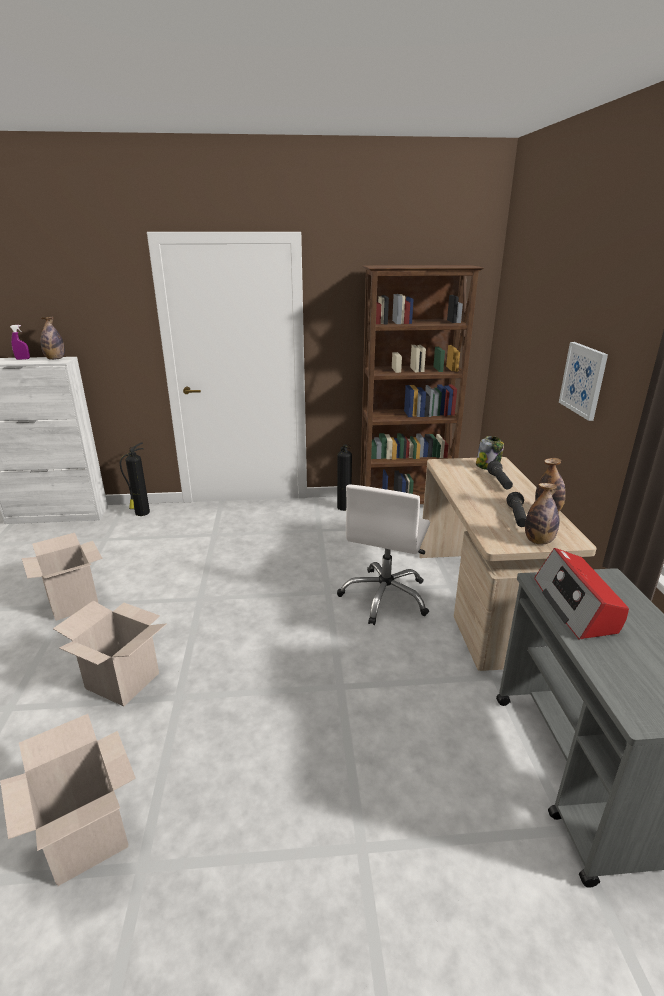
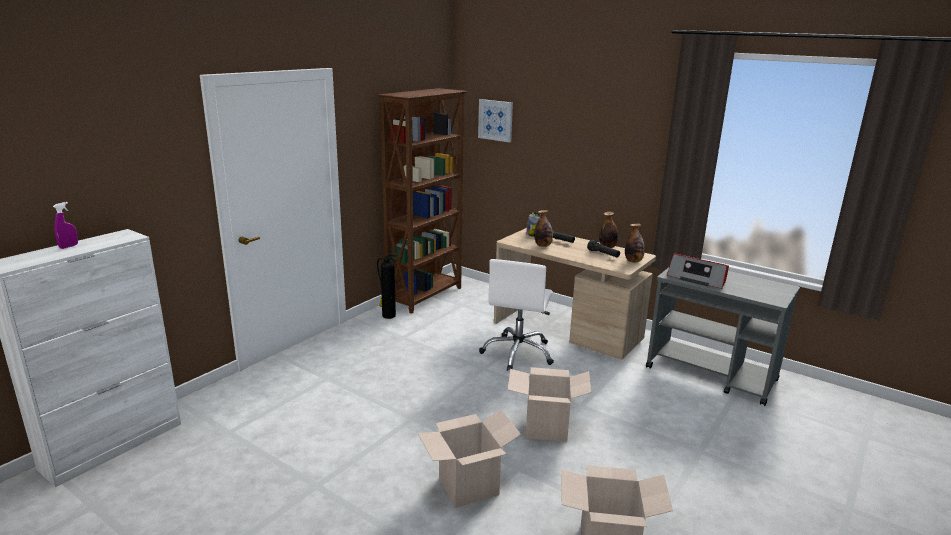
camera: 50 degrees left, 5 degrees down
cardboard box [22,533,103,621] -> cardboard box moved to [508,367,591,442]
bottle [40,317,65,360] -> bottle moved to [534,210,553,247]
fire extinguisher [120,442,150,516] -> none
white office chair [337,484,430,625] -> white office chair turned 45 degrees clockwise [479,259,554,371]
picture [559,342,608,421] -> picture moved to [478,99,513,142]

